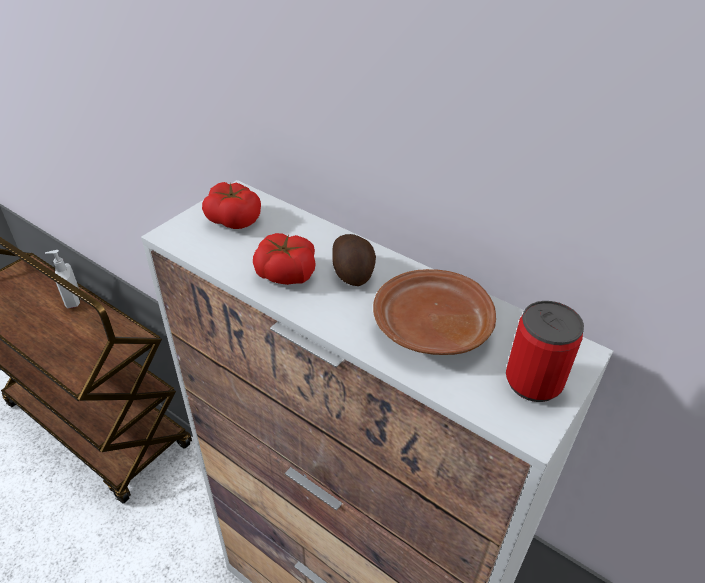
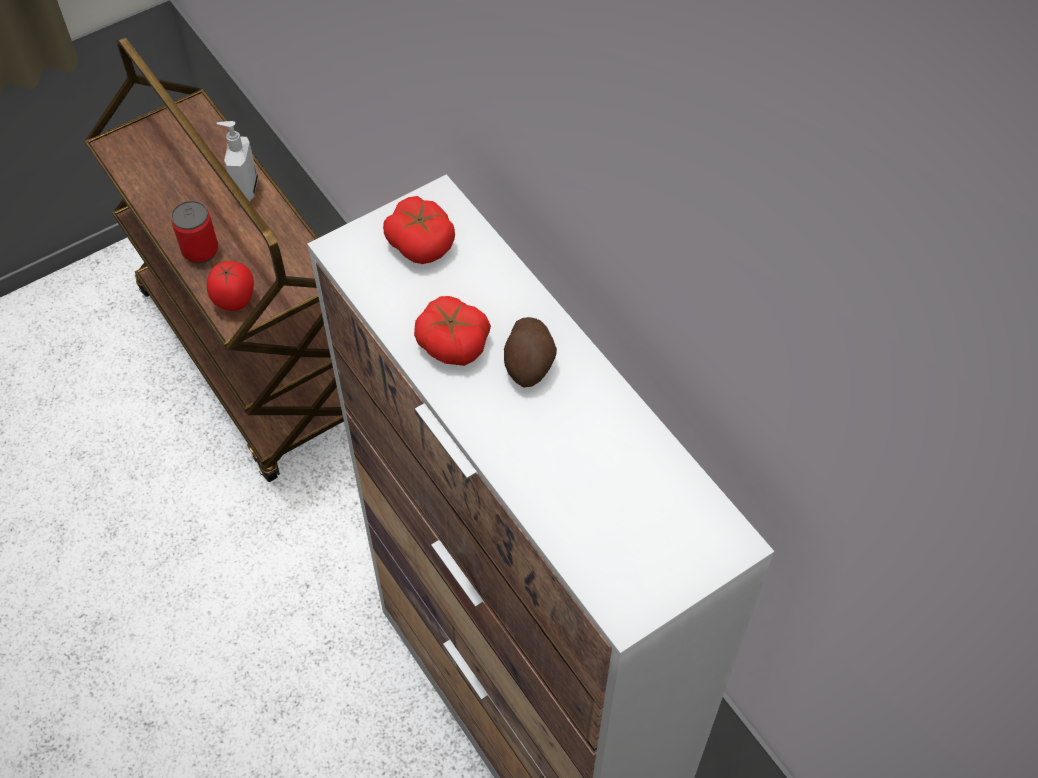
camera: 20 degrees right, 15 degrees up
brown plate [373,269,496,355] -> none
can [506,301,584,402] -> can moved to [171,201,218,263]
none -> tomato [207,261,254,311]

